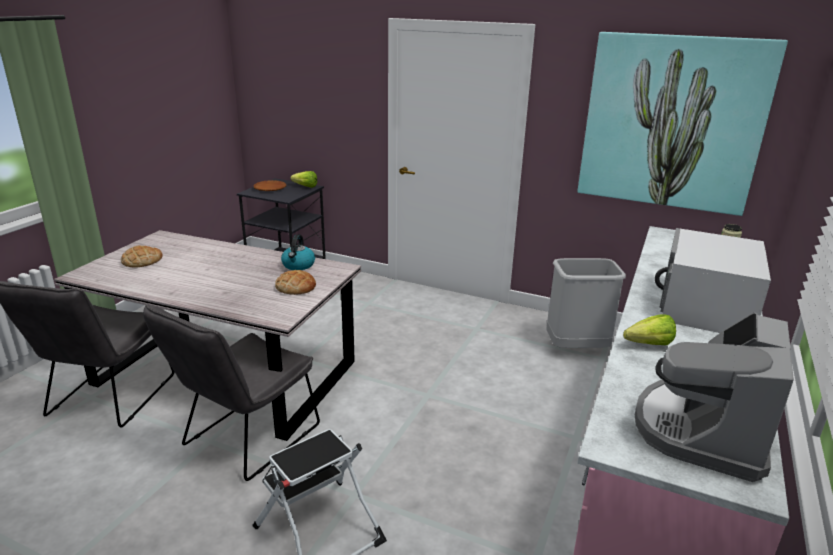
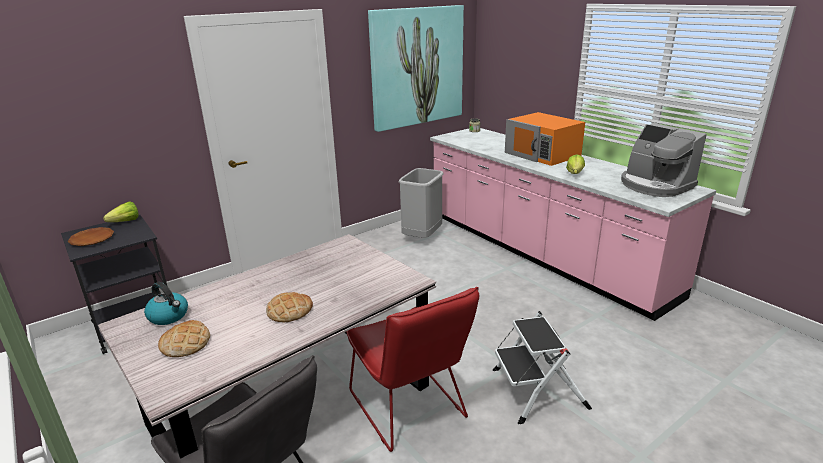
camera: 60 degrees left, 0 degrees up
grey chair [143,303,320,481] -> red chair [346,287,479,452]
bread [275,270,316,295] -> bread moved to [266,292,313,322]
kettle [281,234,315,270] -> kettle moved to [144,282,188,325]
white microwave [655,228,771,333] -> orange microwave [505,112,585,166]

